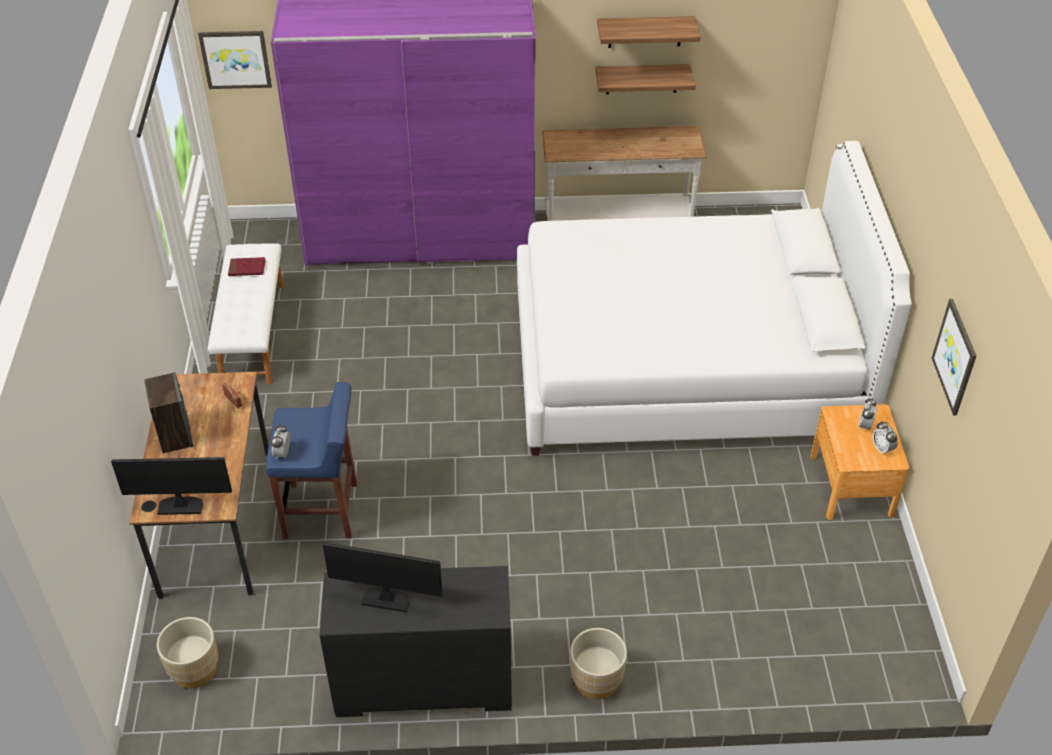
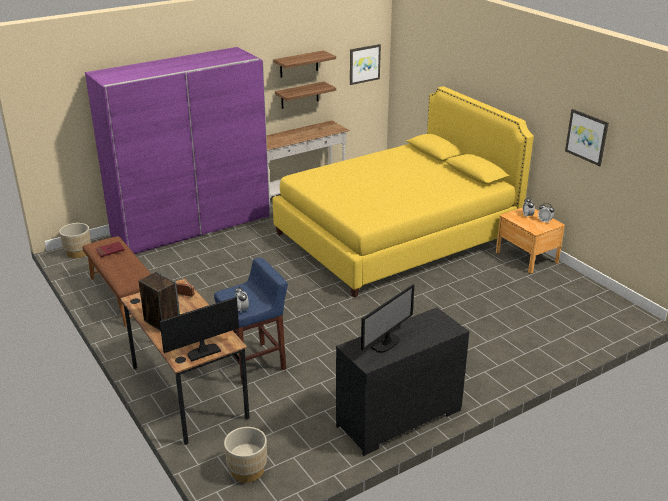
camera: 30 degrees left, 15 degrees down
picture [198,31,272,89] -> picture moved to [350,44,381,85]
white bench [208,243,284,385] -> brown bench [82,236,151,327]
monitor [323,542,443,612] -> monitor turned 150 degrees clockwise [361,284,414,353]
white bed [517,141,912,456] -> yellow bed [273,86,534,297]
beige planter [570,628,627,700] -> beige planter moved to [59,223,91,258]

